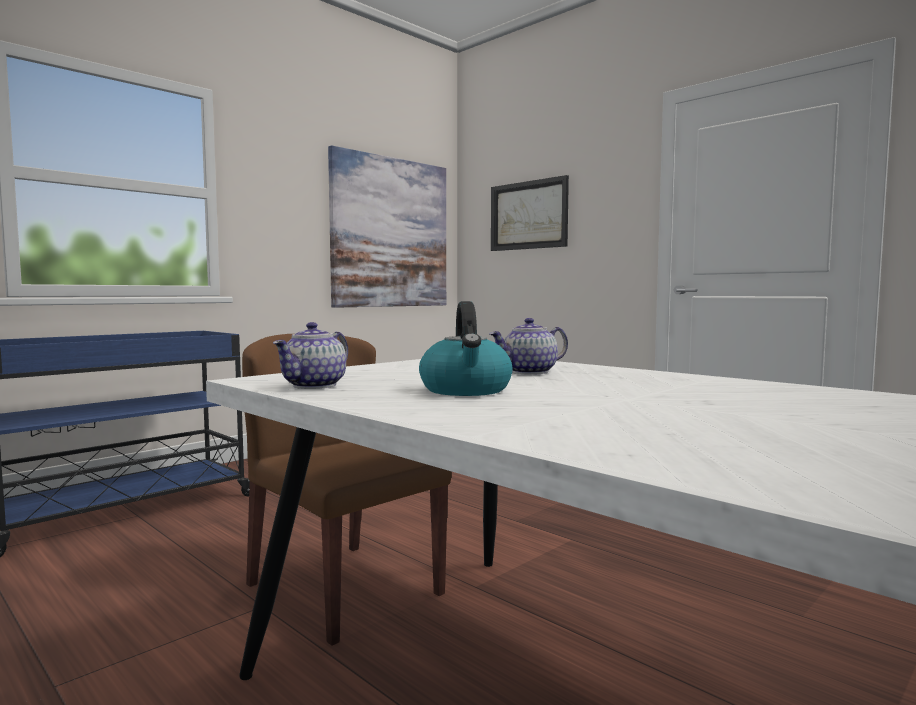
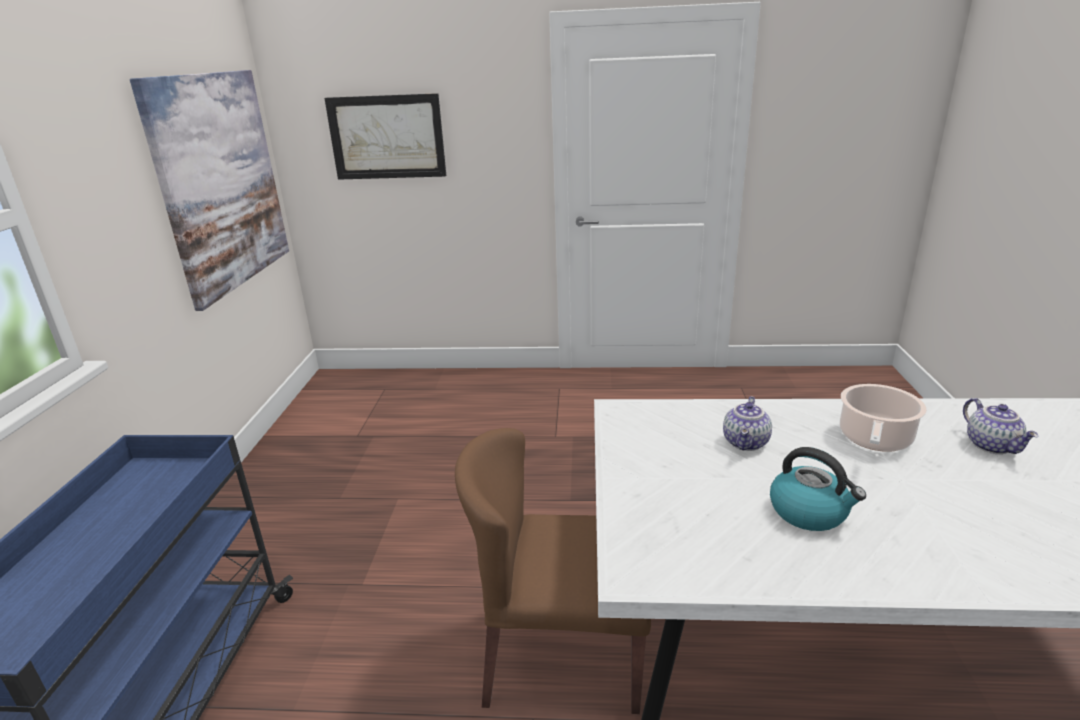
camera: 40 degrees left, 20 degrees up
teapot [273,322,348,389] -> teapot moved to [963,398,1038,454]
none -> cooking pot [840,384,927,452]

